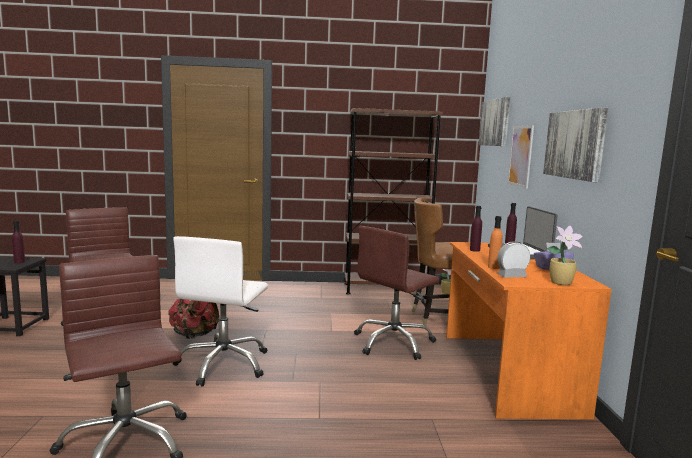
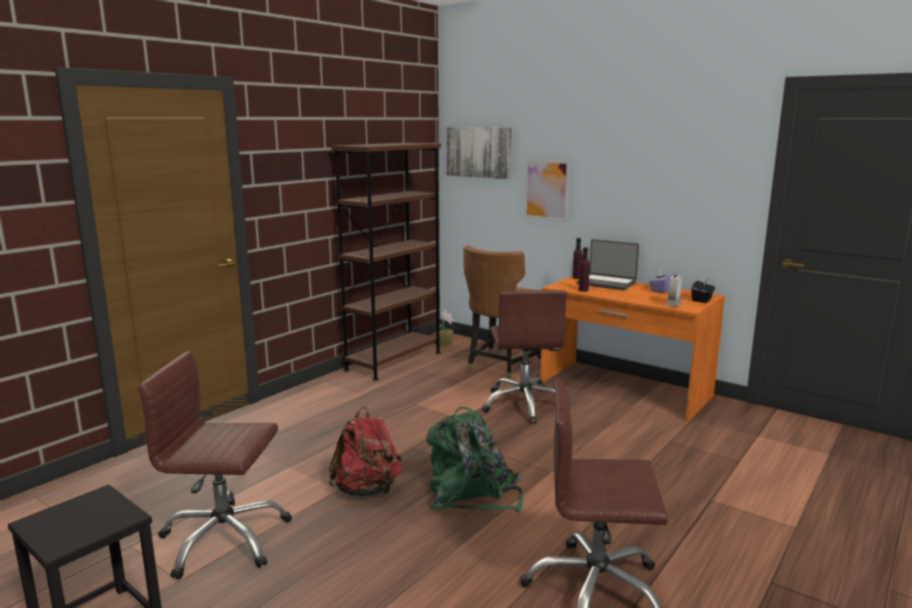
camera: 50 degrees left, 5 degrees up
purple bottle [12,221,25,263] -> none
white office chair [172,236,268,387] -> green backpack [426,407,523,513]
orange bottle [488,216,503,269] -> none
picture [543,108,608,182] -> none
potted plant [547,226,583,285] -> black tissue box [691,278,715,303]

